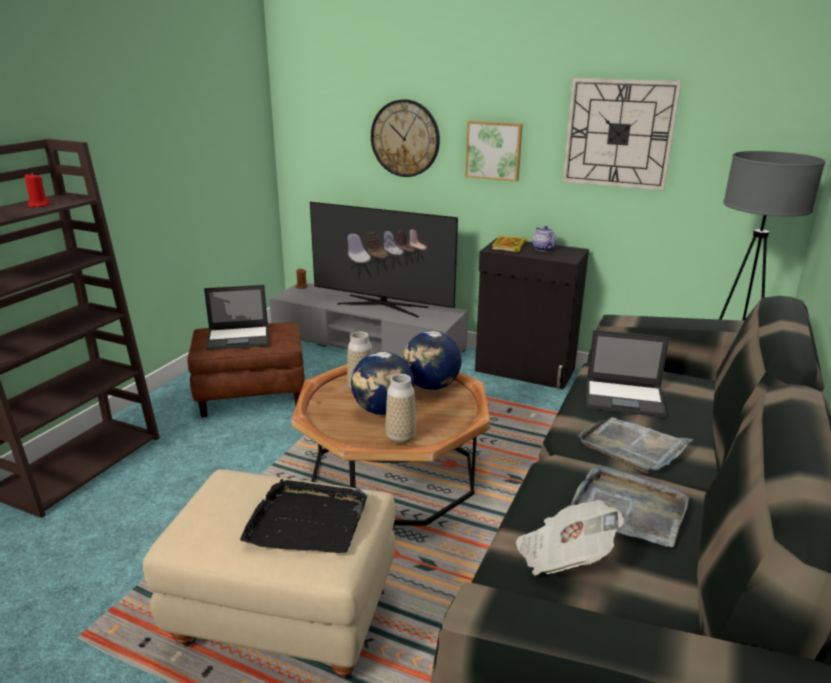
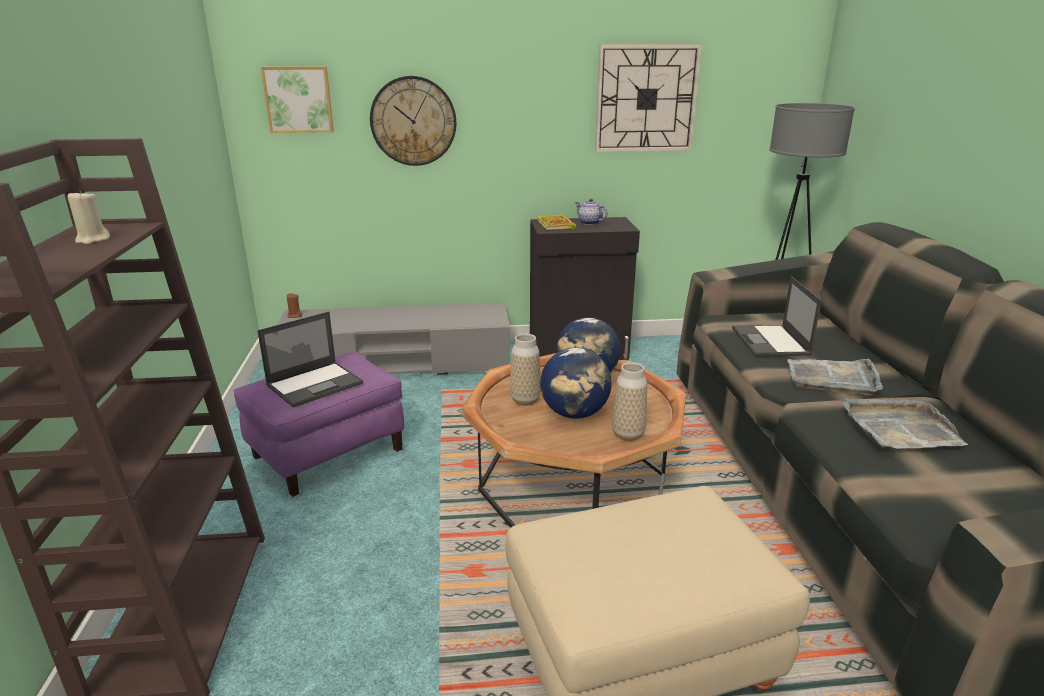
camera: 30 degrees left, 0 degrees up
red candle [25,173,50,208] -> beige candle [67,190,110,244]
brown ottoman [187,322,305,417] -> purple ottoman [233,352,404,497]
black tray [240,479,368,553] -> none
television [310,202,458,318] -> none
picture [465,121,523,182] -> picture moved to [261,66,334,133]
newspaper [516,500,624,576] -> none
laptop [587,330,670,418] -> laptop turned 105 degrees clockwise [732,276,822,357]

